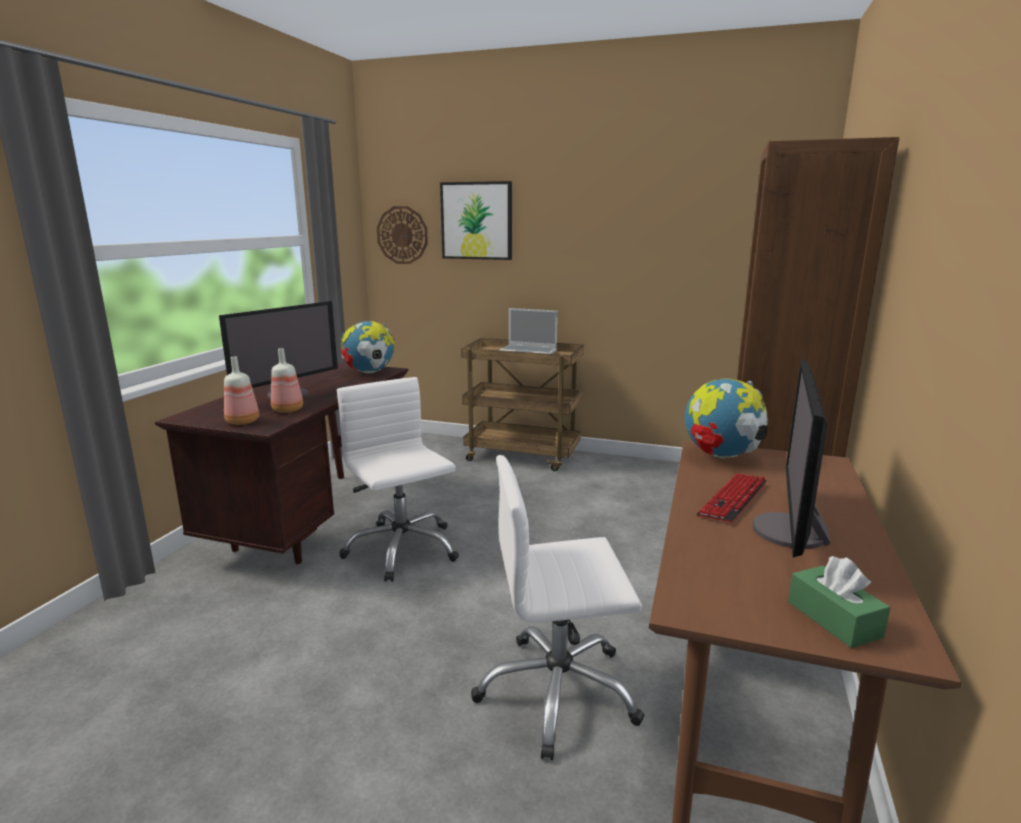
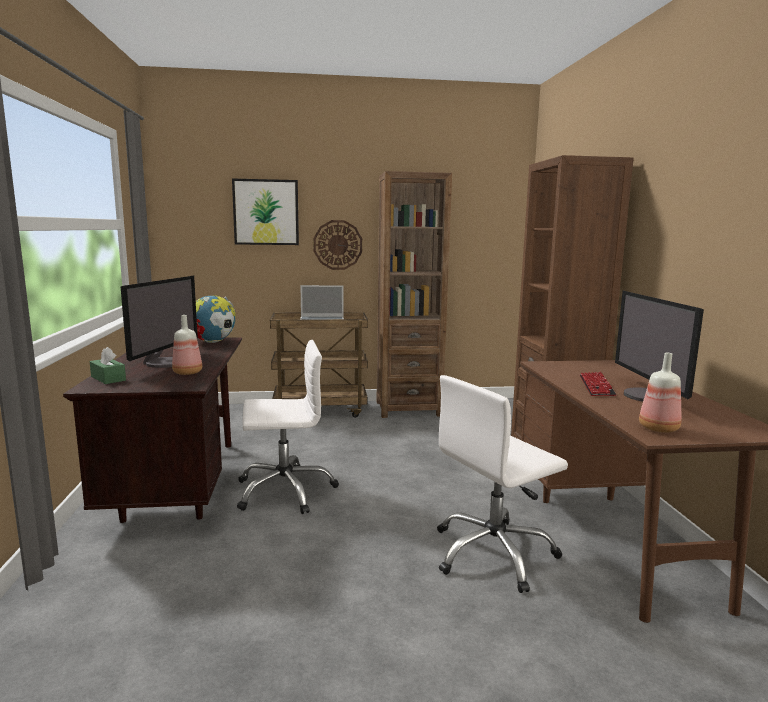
camera: 25 degrees left, 5 degrees down
bottle [224,357,259,425] -> bottle moved to [639,353,681,433]
white office chair [337,377,459,582] -> white office chair turned 135 degrees clockwise [237,340,339,514]
wall clock [377,206,428,264] -> wall clock moved to [313,220,362,270]
globe [685,378,768,459] -> none
green tissue box [788,556,890,648] -> green tissue box moved to [90,347,126,384]
none -> brown bookcase [377,171,452,418]

